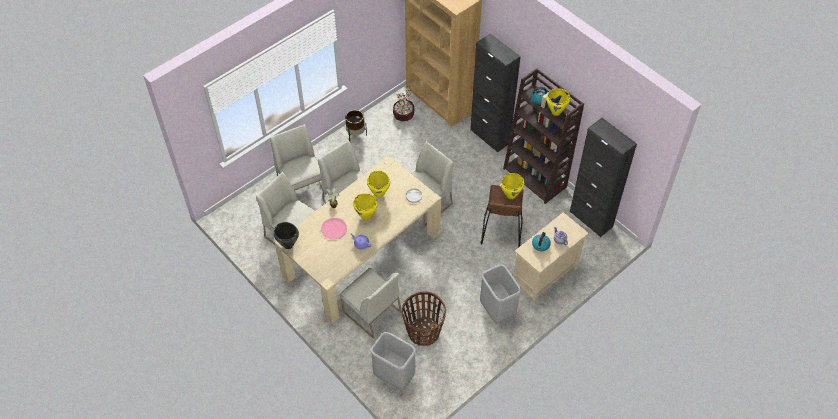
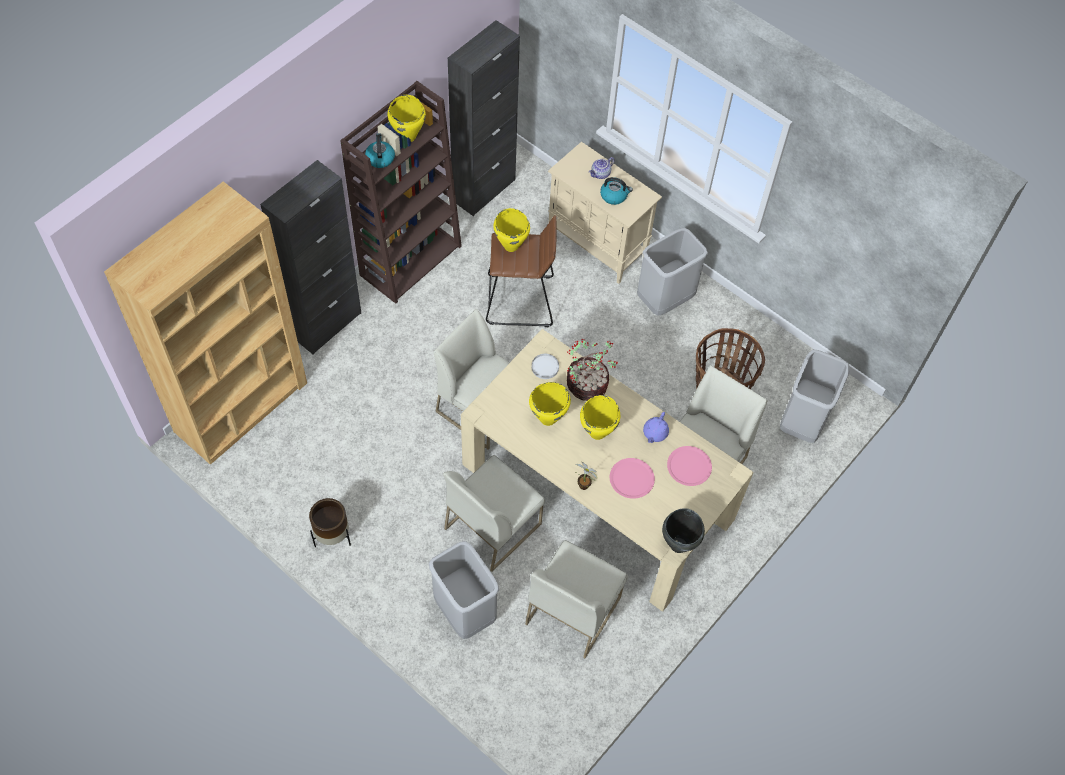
camera: 100 degrees left, 5 degrees up
white chair [270,124,327,195] -> grey trash can [429,541,499,639]
potted plant [393,86,414,121] -> potted plant moved to [567,339,618,401]
none -> pink plate [667,446,712,486]

